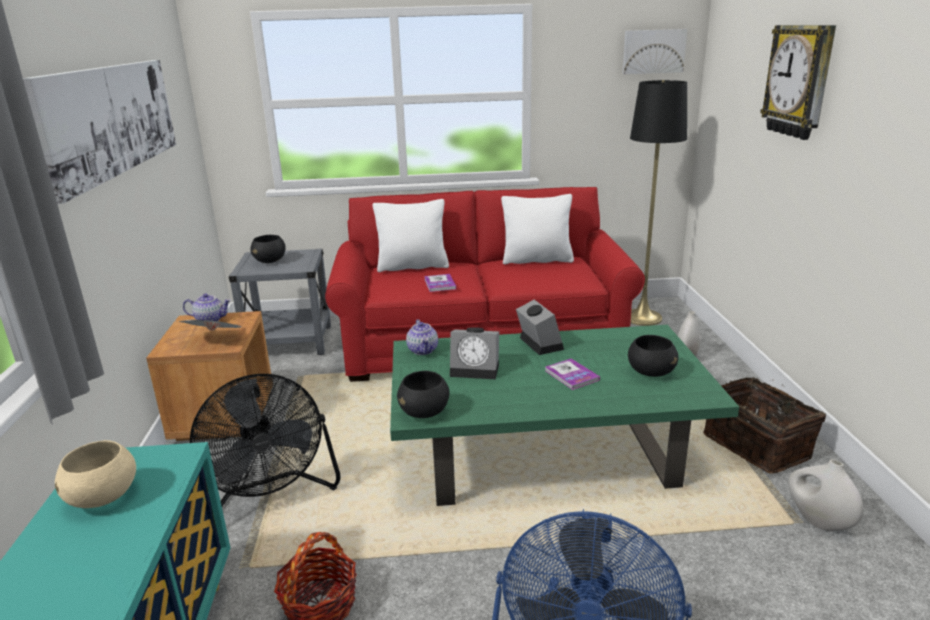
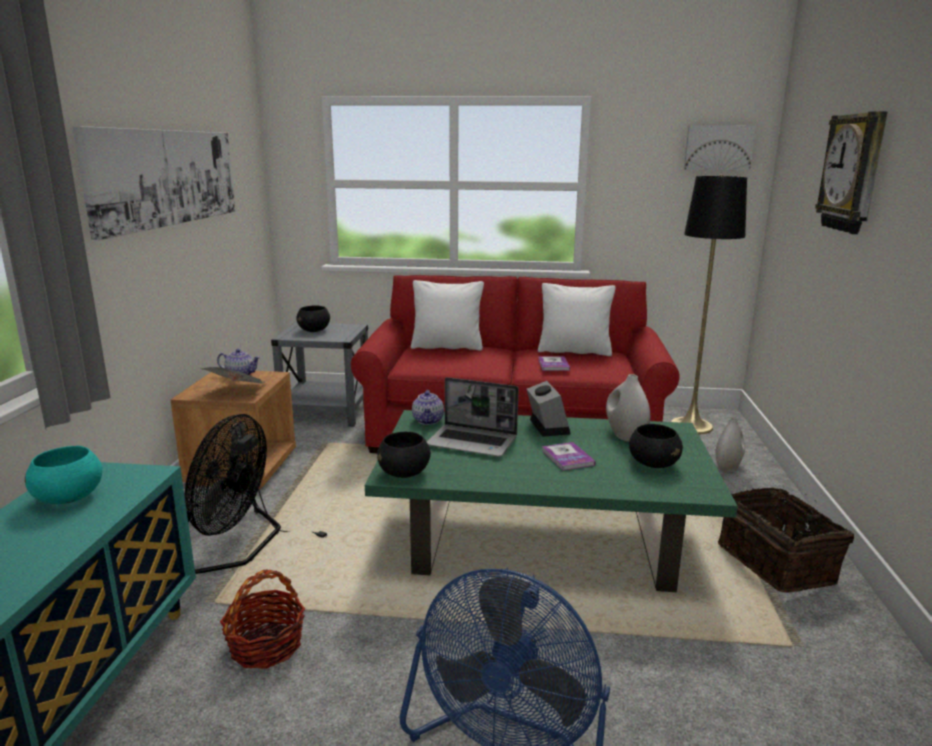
camera: 10 degrees right, 5 degrees down
beige bowl [55,440,136,508] -> turquoise bowl [25,446,102,504]
black fan [190,374,340,506] -> black fan turned 120 degrees clockwise [184,414,328,574]
book [424,274,456,292] -> book moved to [538,356,570,371]
alarm clock [450,327,499,379] -> laptop [427,377,519,457]
white vase [788,459,864,531] -> white vase moved to [606,374,650,442]

